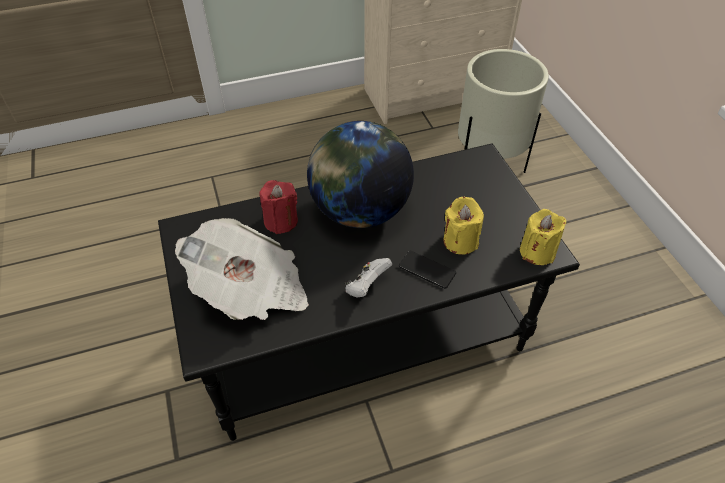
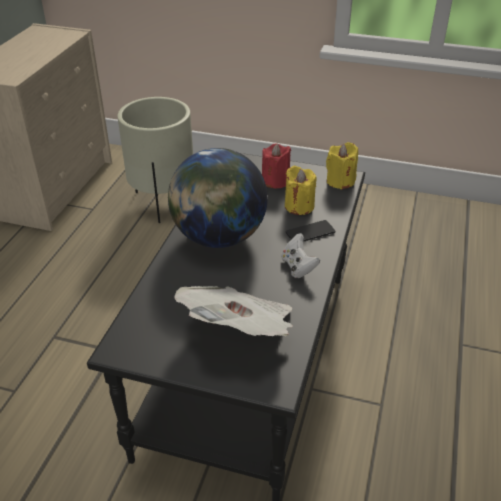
camera: 55 degrees left, 10 degrees down
red candle [259,180,298,234] -> red candle moved to [262,143,291,189]

